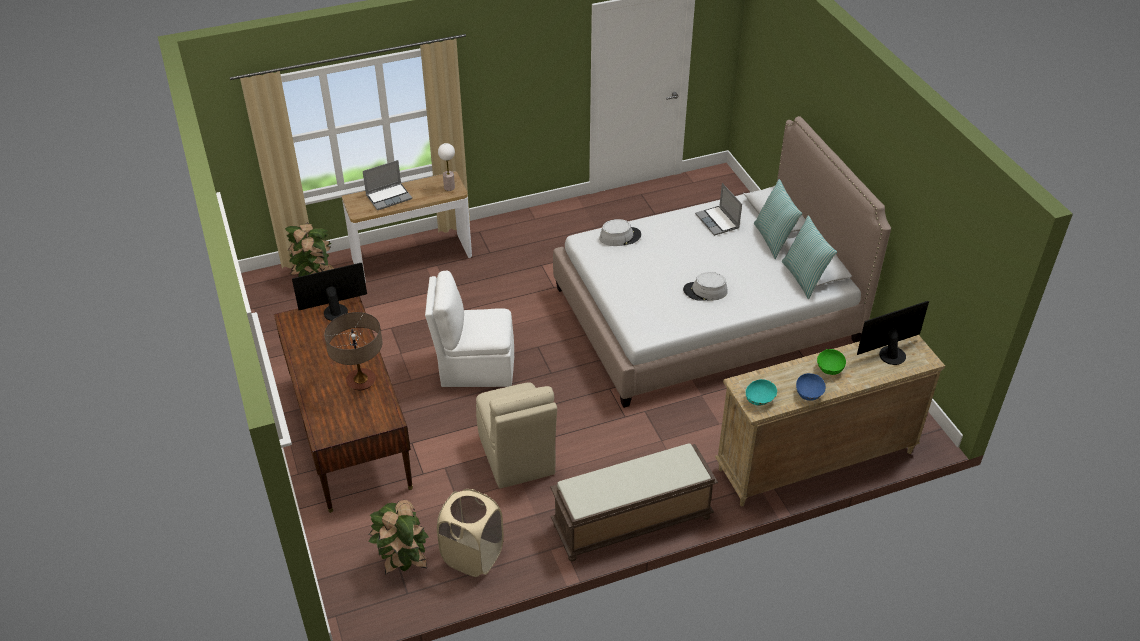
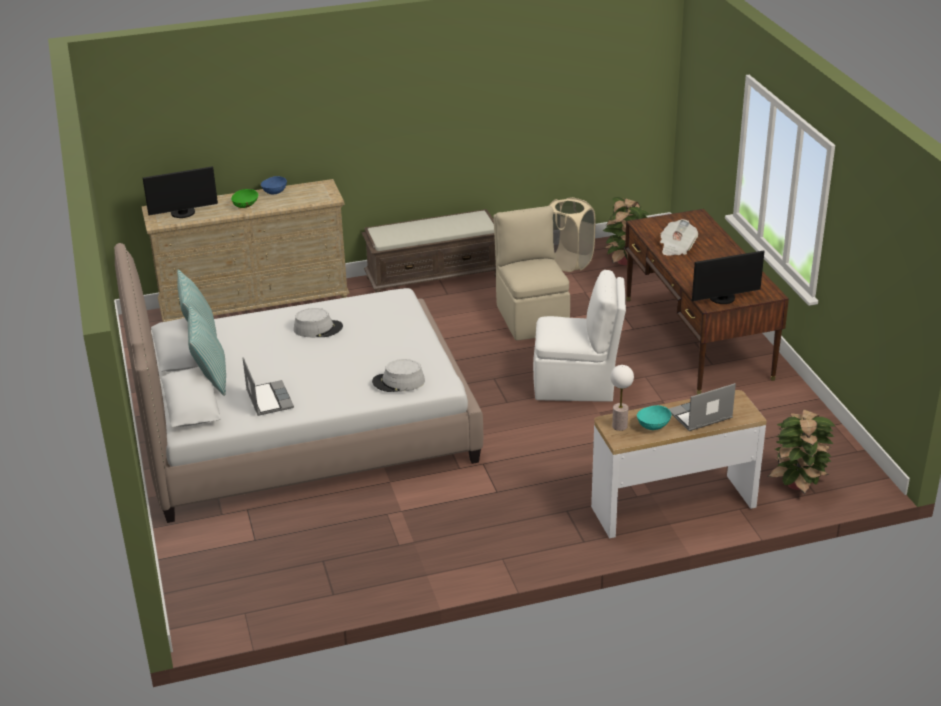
camera: 175 degrees left, 10 degrees down
table lamp [324,312,383,390] -> newspaper [660,219,698,256]
turquoise bowl [746,379,777,406] -> turquoise bowl moved to [637,405,671,430]

